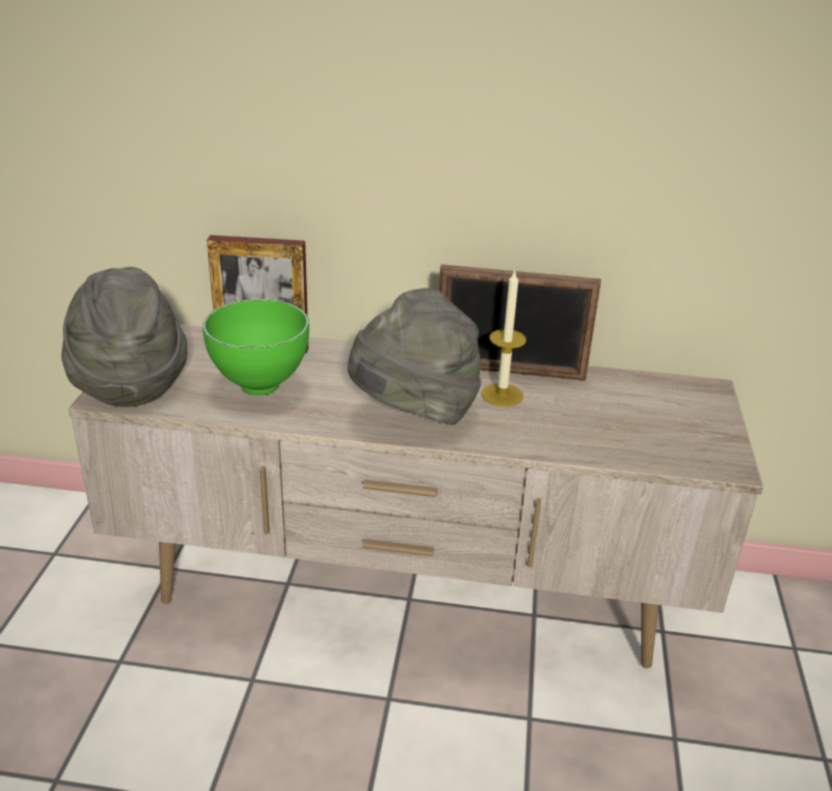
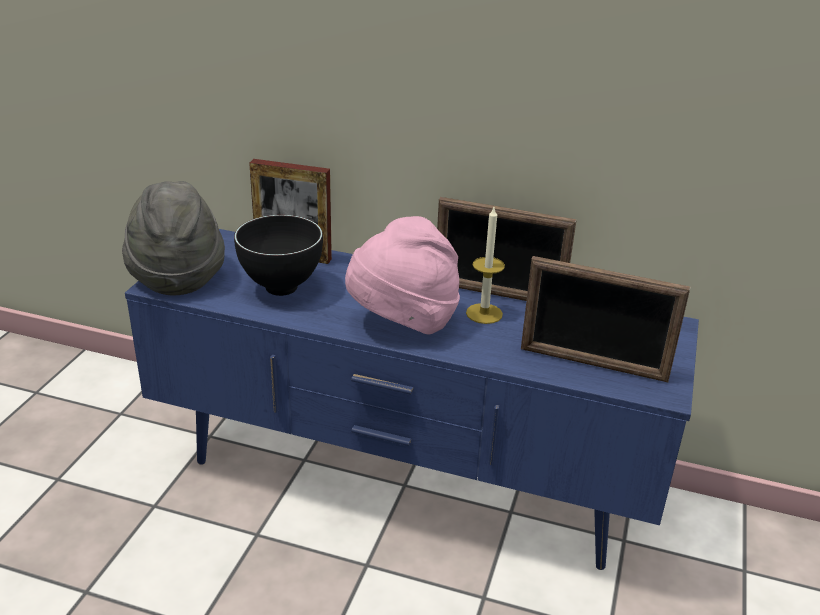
camera: 10 degrees right, 0 degrees up
beige tv stand [68,324,763,668] -> blue tv stand [125,229,699,570]
green bowl [203,299,309,395] -> black bowl [234,215,323,296]
grey hat [348,288,481,425] -> pink hat [345,216,460,334]
none -> picture frame [521,256,690,382]

